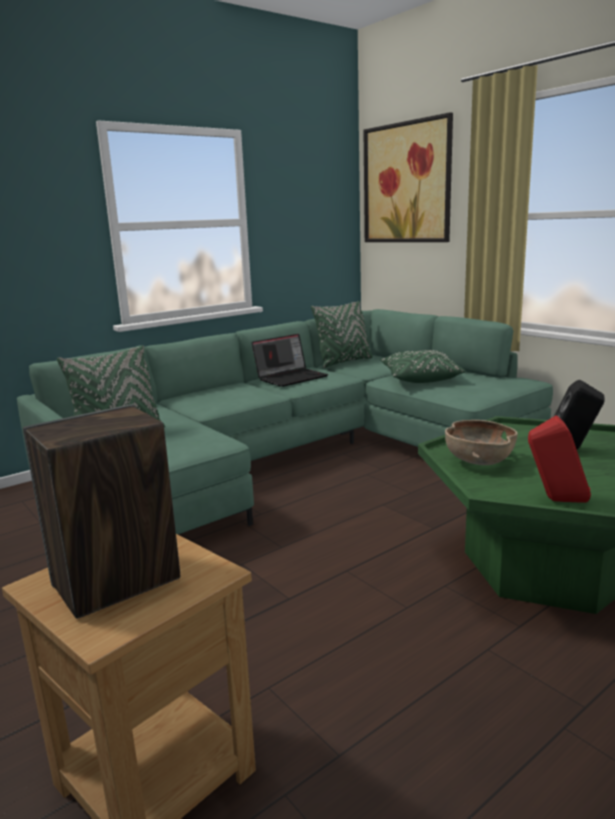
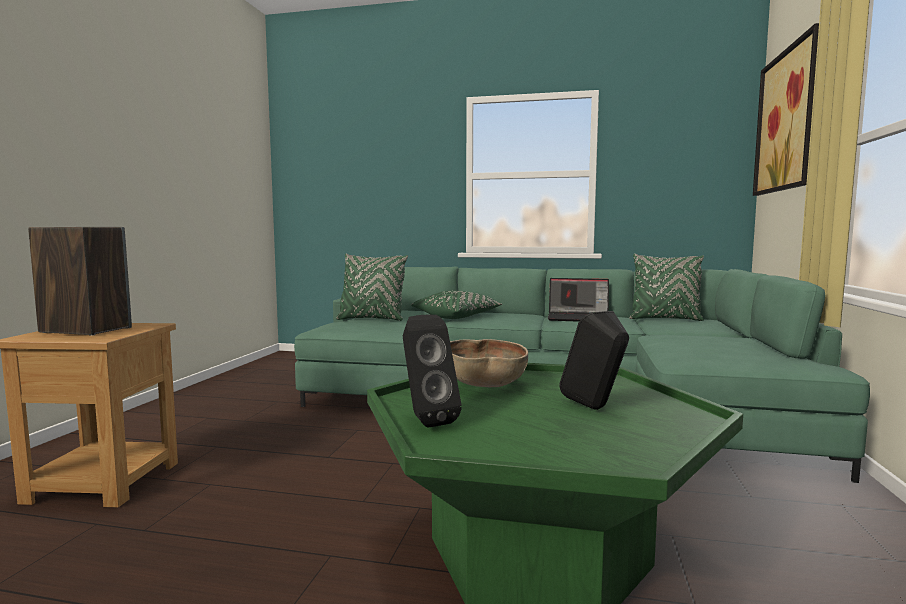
camera: 50 degrees right, 10 degrees down
green pillow [380,350,465,383] -> green pillow moved to [411,290,502,319]
red speaker [528,416,591,503] -> black speaker [403,315,462,428]

